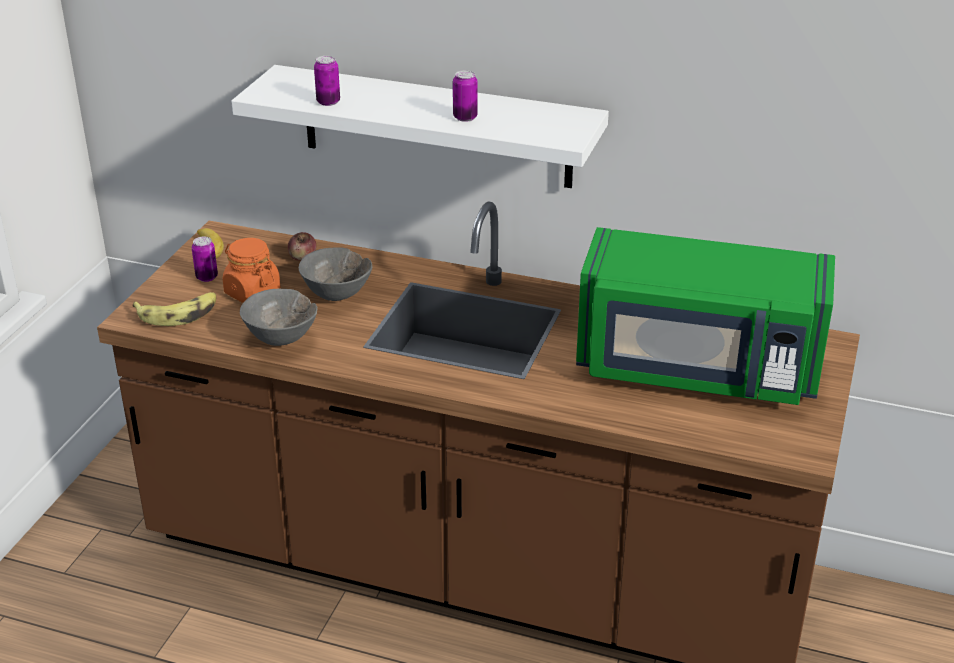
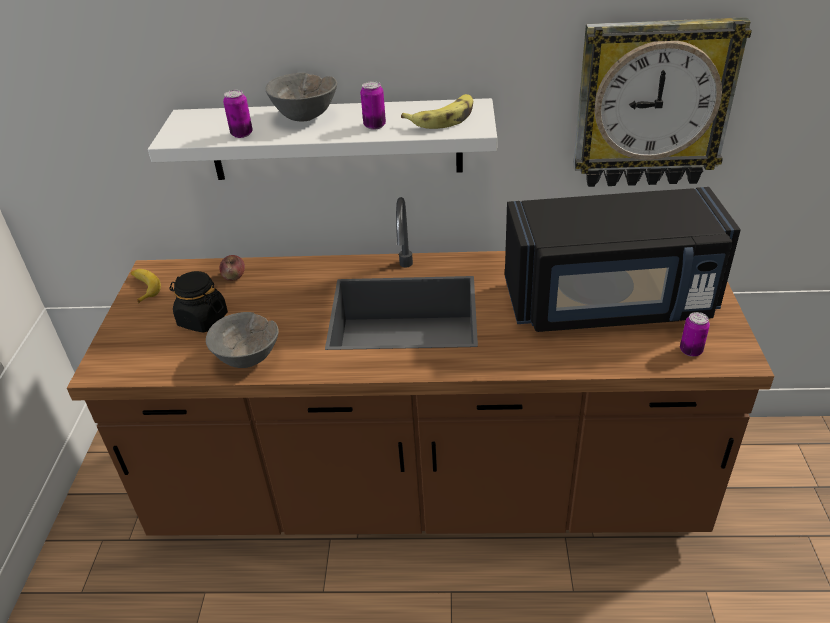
camera: 15 degrees left, 5 degrees up
banana [133,292,216,326] -> banana moved to [401,94,473,129]
can [192,237,218,282] -> can moved to [680,312,710,357]
orange jar [223,238,281,303] -> black jar [169,271,228,333]
grey bowl [299,247,372,301] -> grey bowl moved to [266,73,337,122]
green microwave [576,227,835,405] -> black microwave [505,187,741,332]
none -> wall clock [573,17,752,187]

